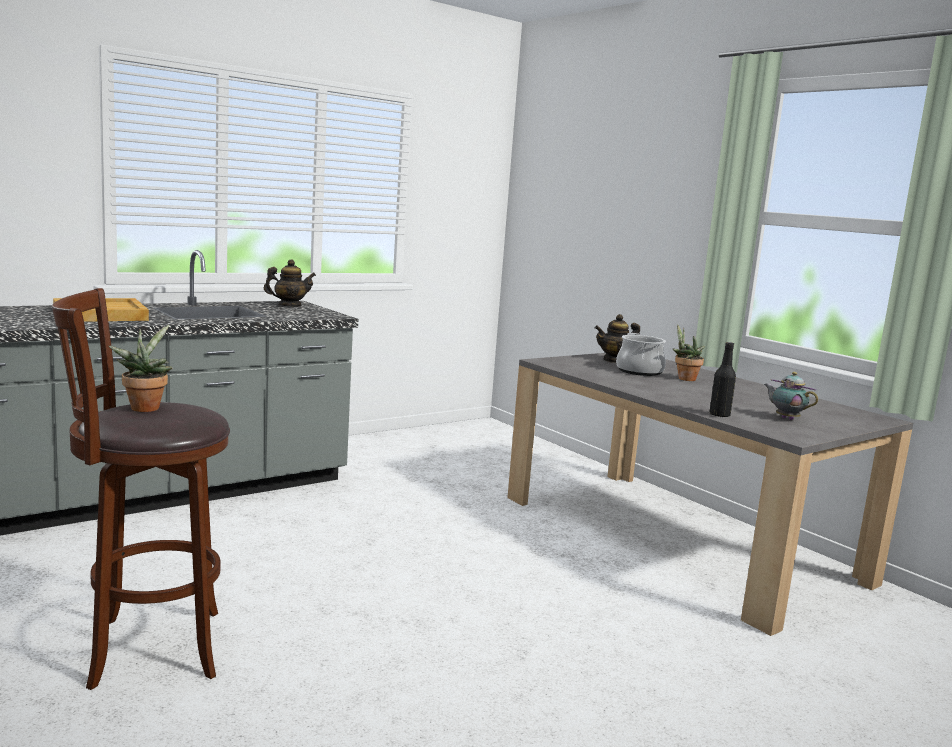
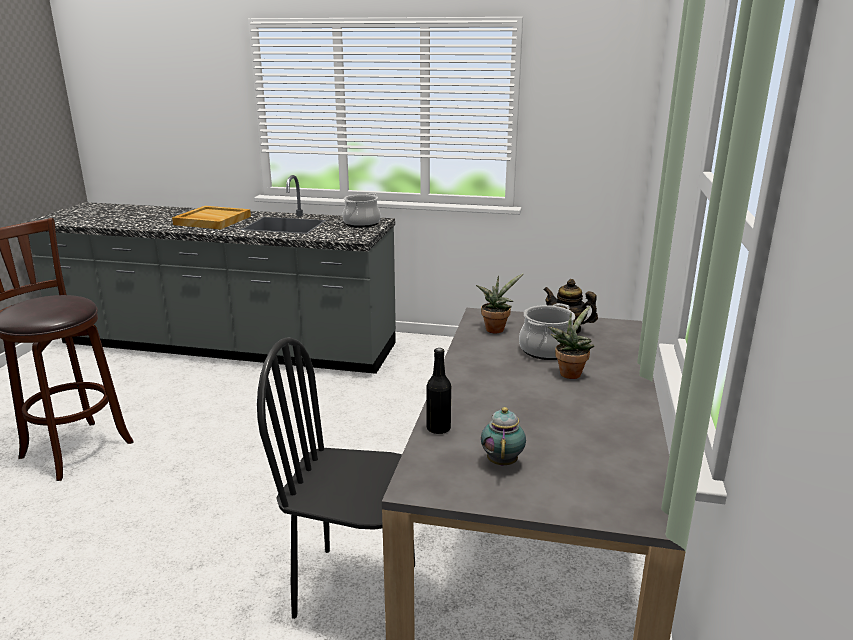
camera: 50 degrees right, 10 degrees up
potted plant [109,325,172,412] -> potted plant moved to [476,273,524,334]
teapot [264,259,316,306] -> cooking pot [342,193,381,228]
none -> black chair [257,337,415,619]

